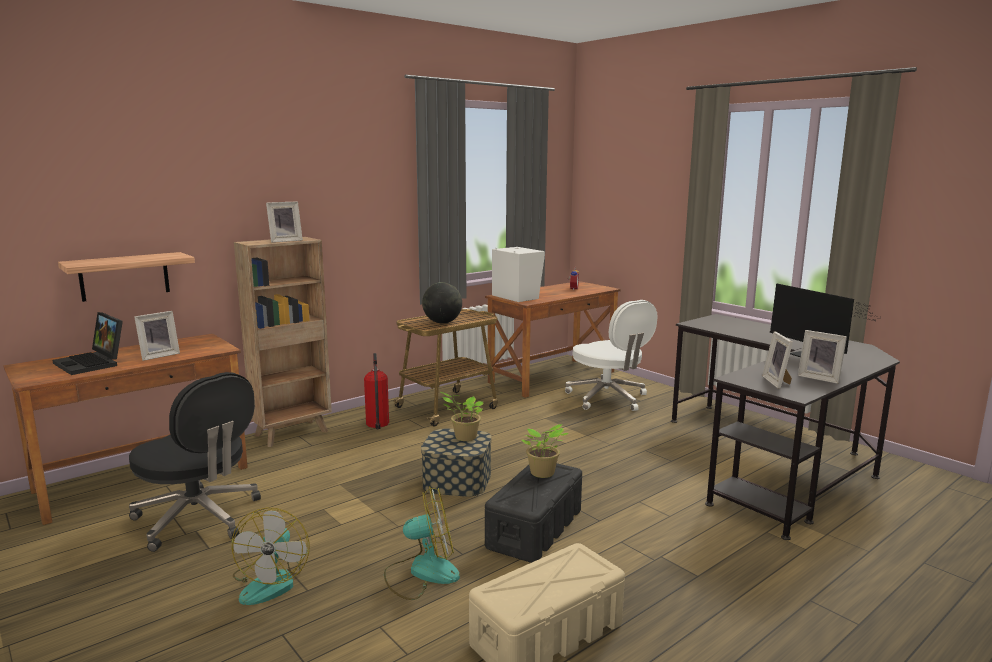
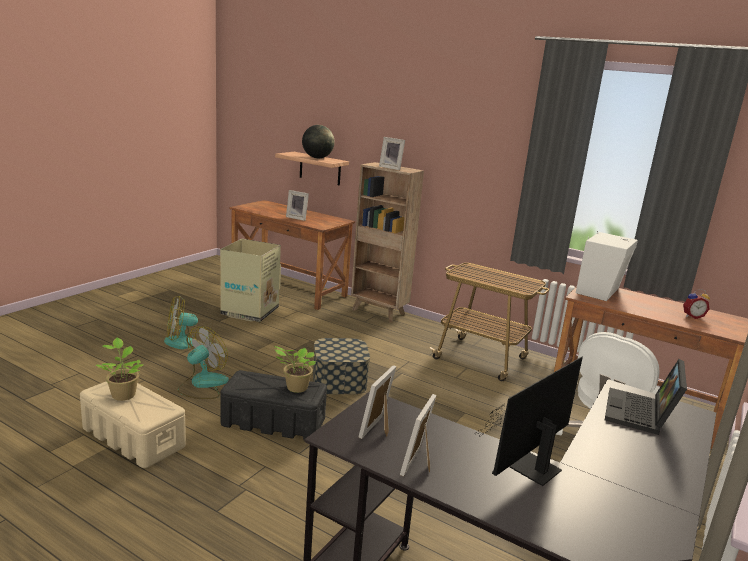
camera: 70 degrees right, 5 degrees up
laptop [52,312,123,375] -> laptop moved to [605,359,687,435]
black office chair [129,372,261,552] -> cardboard box [220,239,281,322]
fire extinguisher [364,353,389,429] -> none
fan [384,486,460,600] -> fan turned 120 degrees counterclockwise [178,327,229,399]
globe [422,282,462,324] -> globe moved to [302,125,335,158]
potted plant [441,392,484,441] -> potted plant moved to [96,338,143,401]
picture frame [762,332,793,389] -> picture frame turned 45 degrees counterclockwise [359,365,396,439]

